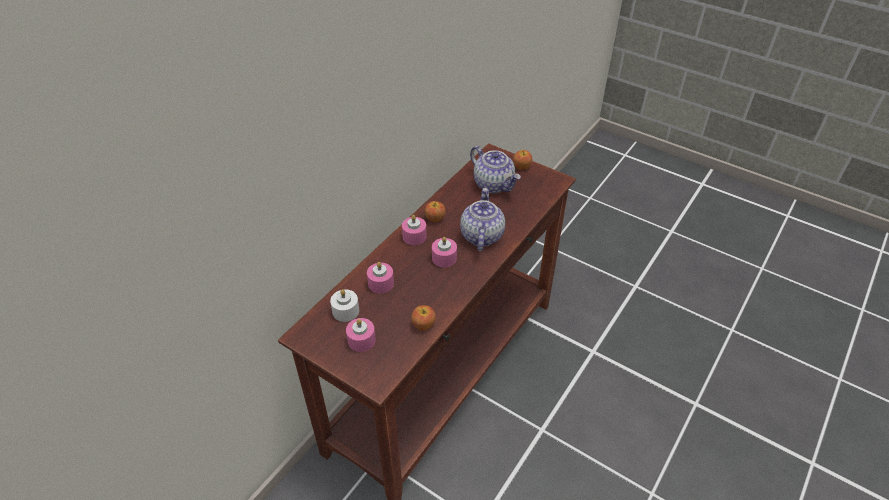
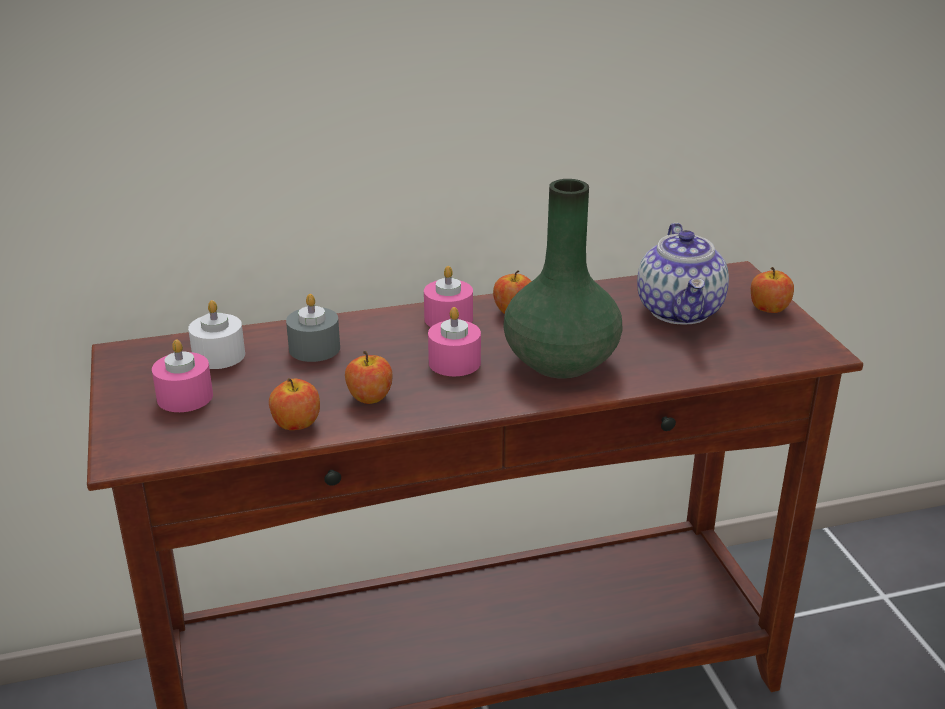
camera: 40 degrees right, 15 degrees down
pink candle [367,262,394,293] -> grey candle [286,294,340,362]
teapot [460,188,505,251] -> green vase [503,179,623,379]
none -> apple [345,351,392,404]

